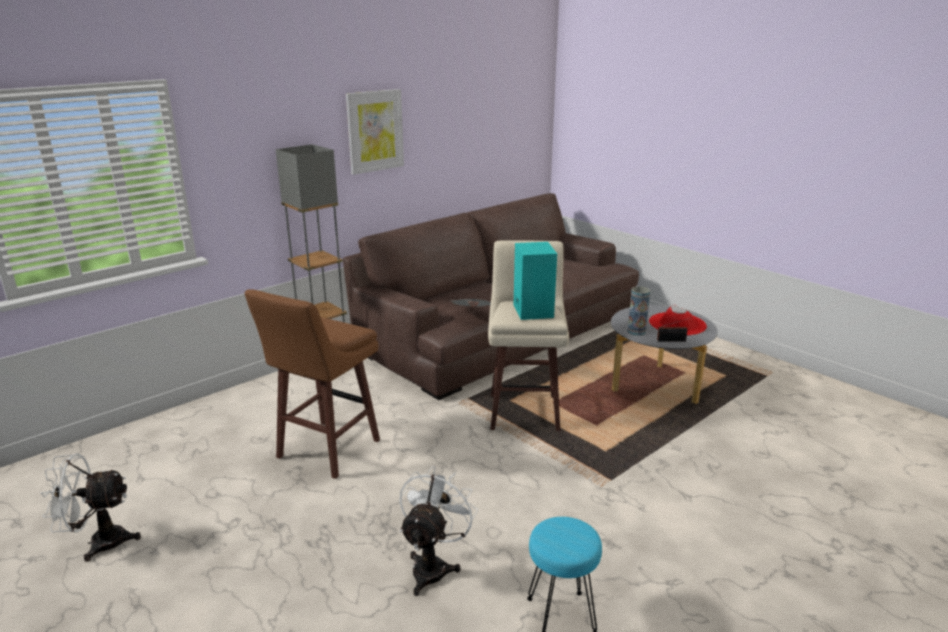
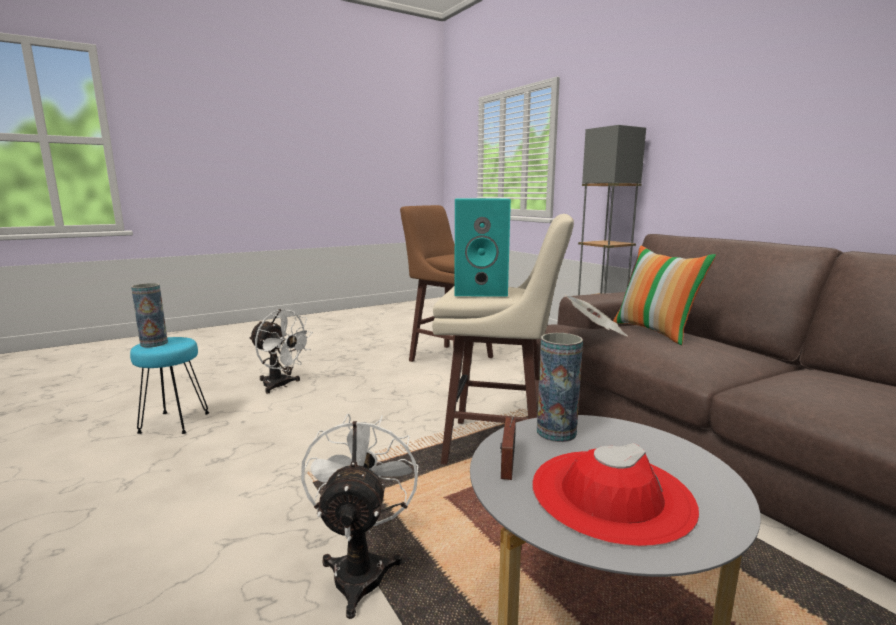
camera: 100 degrees right, 10 degrees down
white fan [41,453,141,562] -> white fan moved to [301,414,418,619]
picture [346,89,404,175] -> none
none -> vase [131,283,168,347]
none -> pillow [613,246,716,345]

